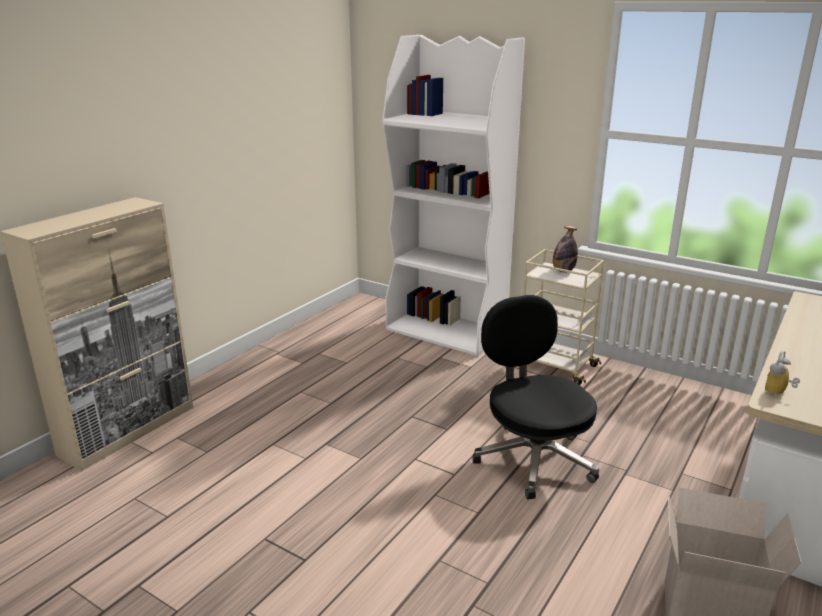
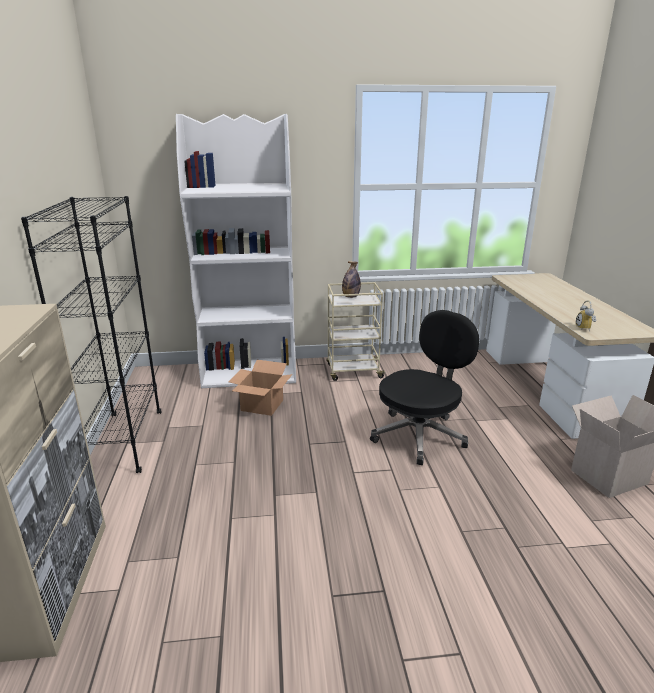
camera: 40 degrees left, 0 degrees up
black office chair [473,295,599,499] -> black office chair turned 105 degrees clockwise [370,310,479,465]
none -> black bookcase [21,196,161,473]
none -> cardboard box [229,360,292,416]

